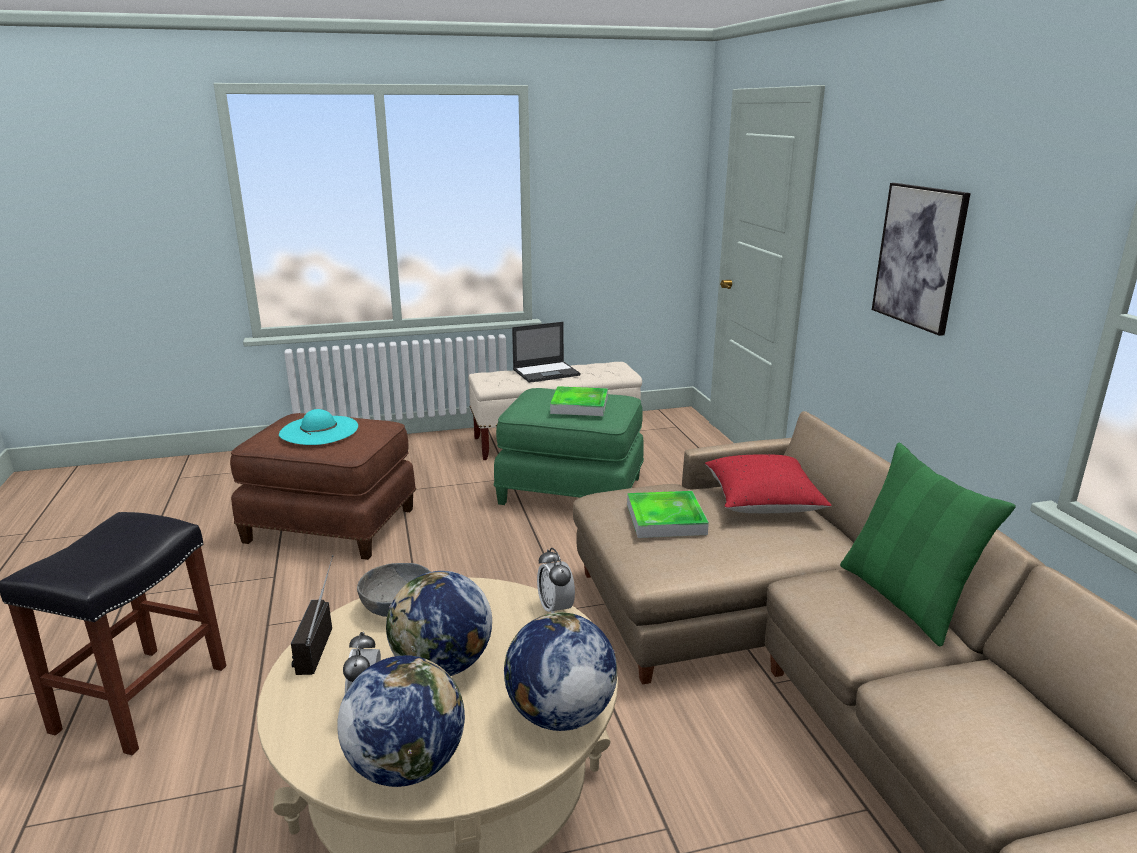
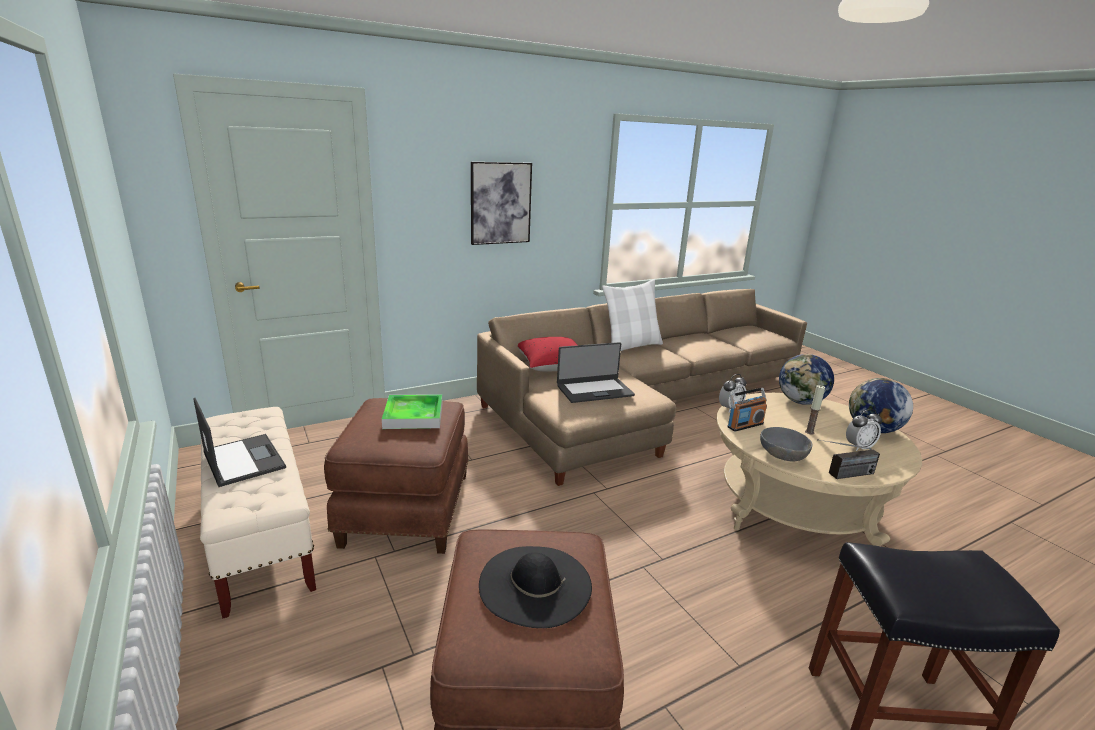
camera: 105 degrees left, 0 degrees up
turquoise hat [279,409,358,445] -> black hat [479,546,592,628]
globe [386,571,492,676] -> candle [805,385,825,435]
green ottoman [493,388,644,505] -> brown ottoman [324,398,469,554]
tray [627,491,709,538] -> laptop [557,342,635,403]
green pillow [840,443,1016,647] -> white pillow [602,279,663,351]
none -> radio [727,388,767,432]

